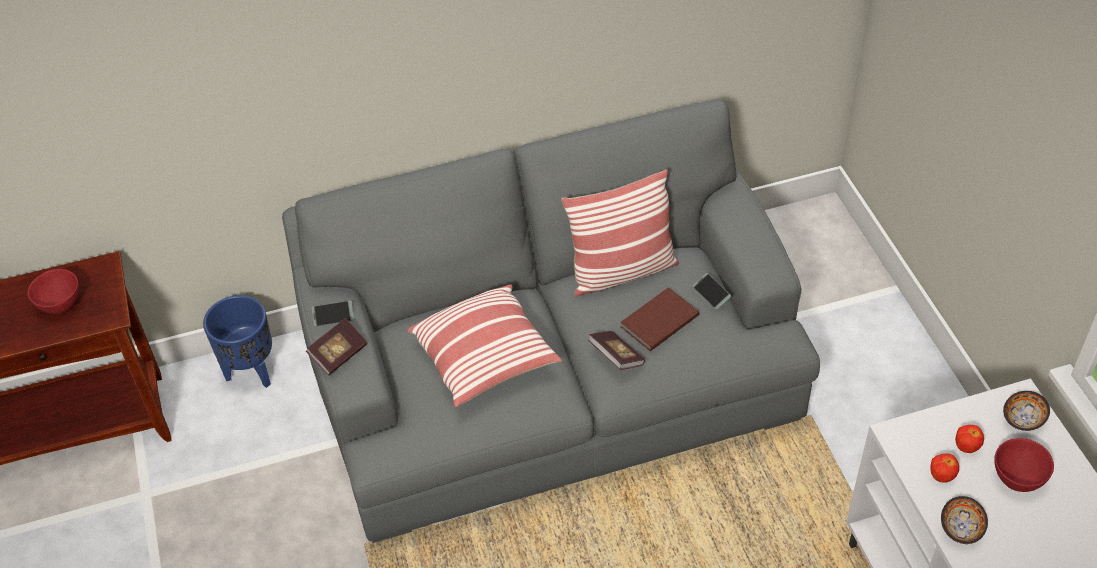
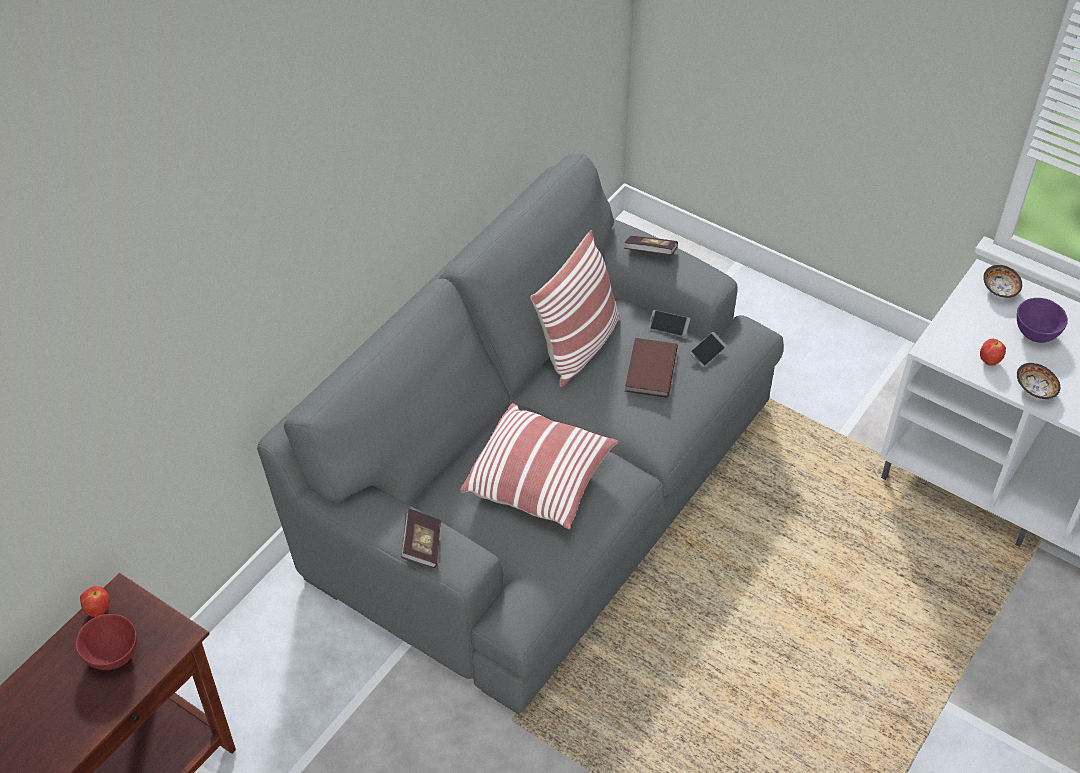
camera: 40 degrees left, 0 degrees up
blue planter [203,295,272,388] -> none
phone [312,301,354,327] -> phone moved to [689,332,726,367]
book [588,331,645,370] -> book moved to [624,236,678,255]
apple [955,425,984,453] -> apple moved to [80,586,110,617]
red bowl [995,438,1054,492] -> purple bowl [1017,298,1068,343]

